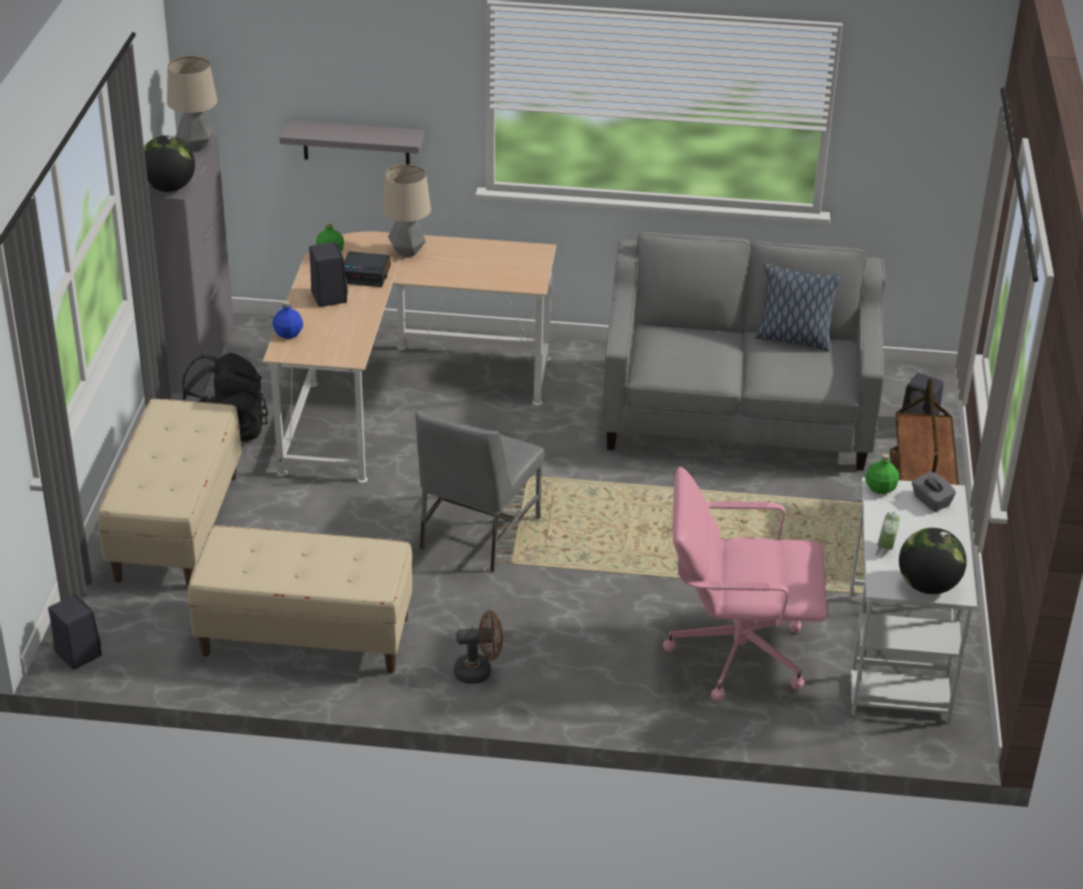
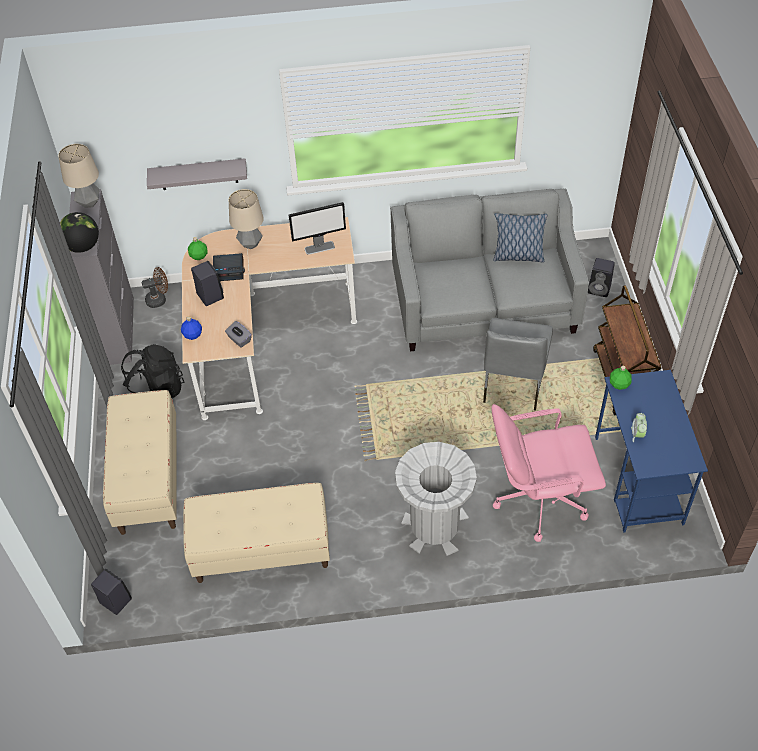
camera: 10 degrees left, 15 degrees up
grey chair [415,410,544,572] -> grey chair moved to [483,318,553,411]
brown fan [454,611,503,684] -> brown fan moved to [141,267,168,308]
white desk [849,477,977,724] -> blue desk [595,370,708,532]
globe [899,528,967,594] -> none
grey tissue box [912,471,956,512] -> grey tissue box moved to [225,321,252,348]
none -> monitor [289,202,346,255]
none -> grey trash can [395,442,477,556]

